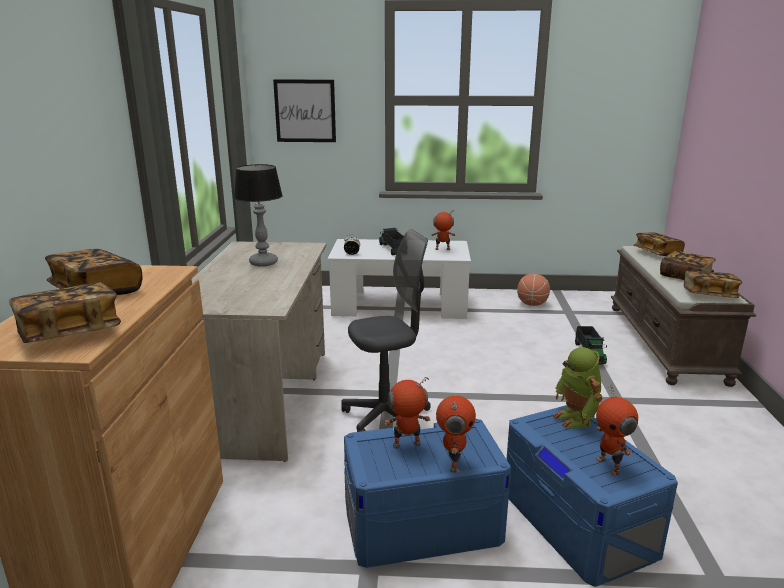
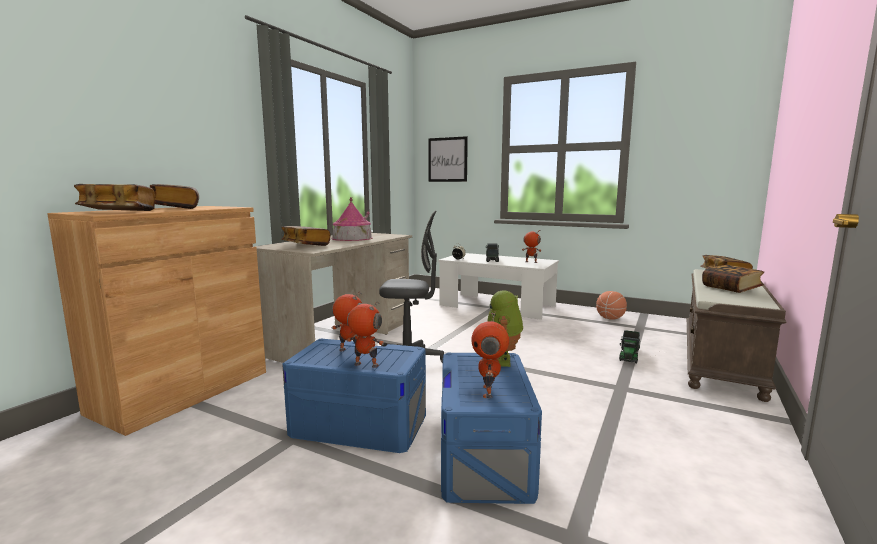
camera: 25 degrees right, 10 degrees down
table lamp [234,164,283,267] -> toy house [331,197,373,241]
toy robot [436,395,476,473] -> toy robot turned 105 degrees counterclockwise [346,301,384,368]
book [684,271,743,298] -> book moved to [281,226,330,246]

